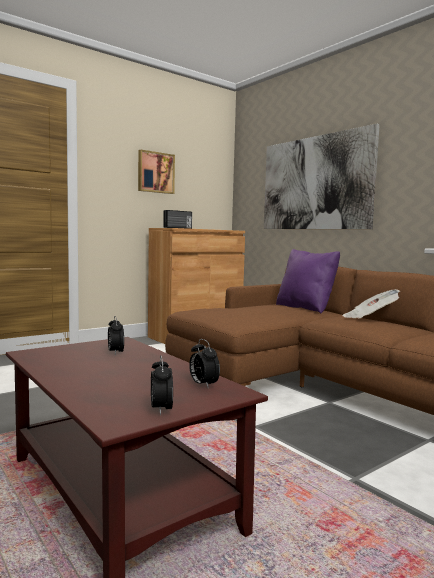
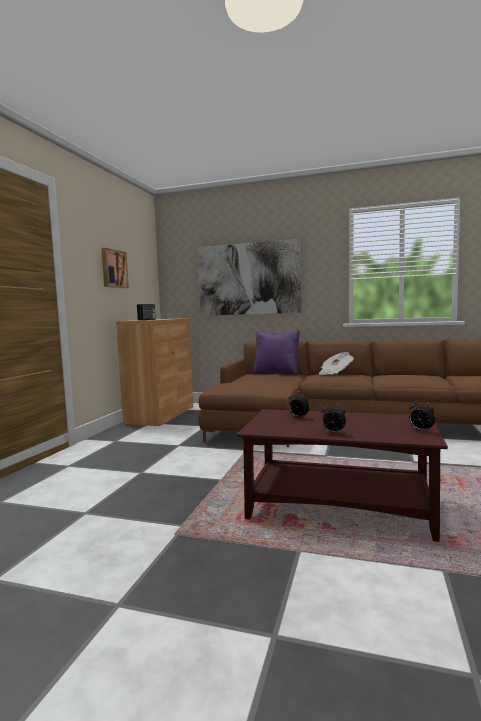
camera: 35 degrees left, 0 degrees up
alarm clock [189,339,220,389] -> alarm clock moved to [321,403,346,434]

